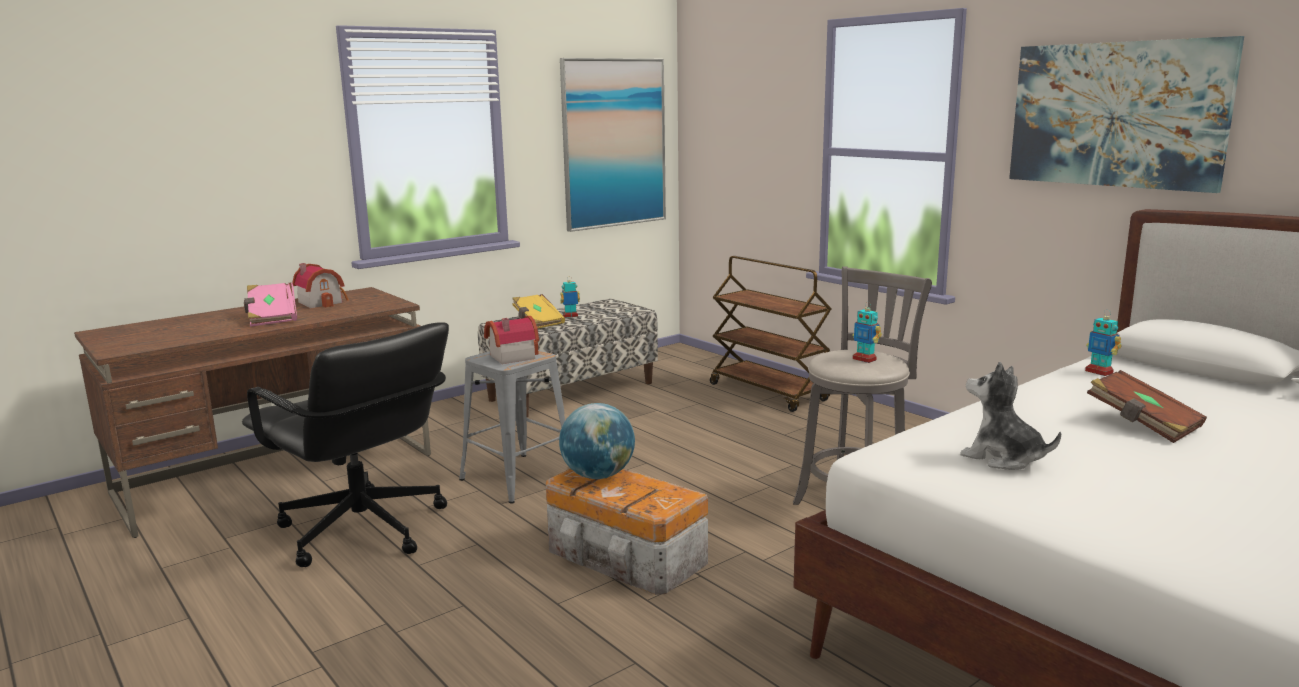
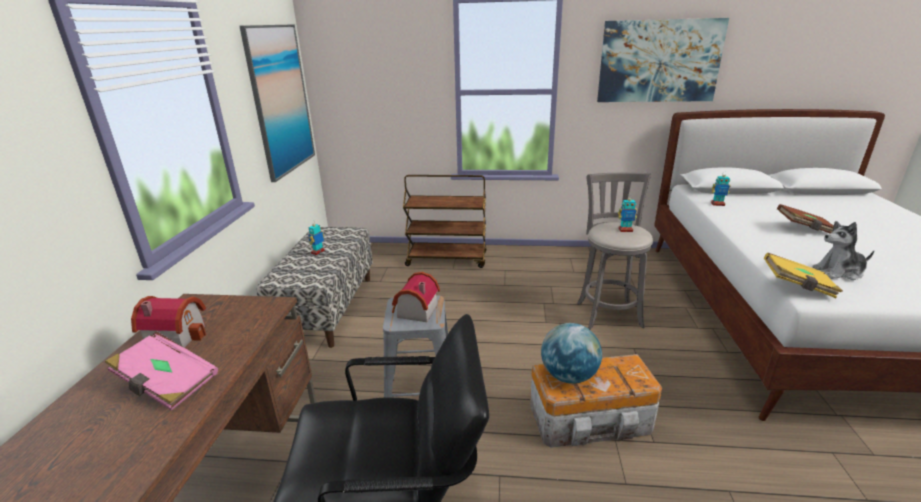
camera: 45 degrees left, 10 degrees up
yellow book [512,294,565,328] -> yellow book moved to [764,253,843,298]

